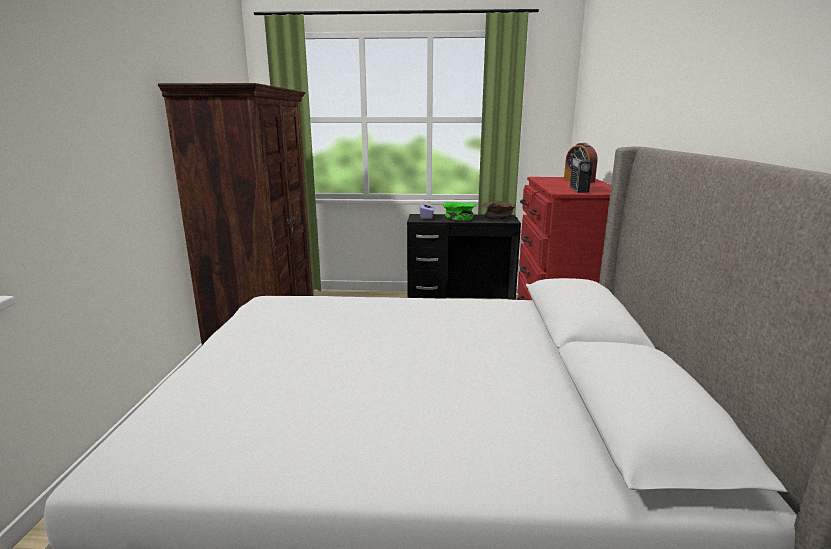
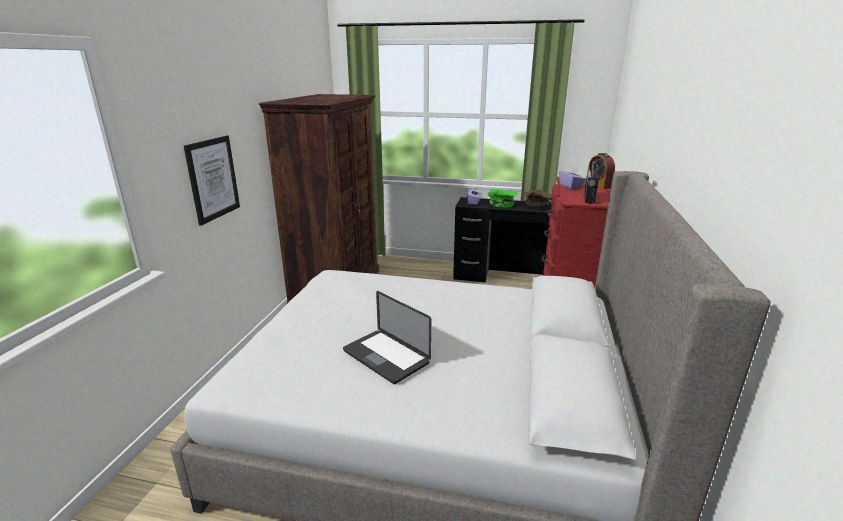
camera: 10 degrees right, 5 degrees up
none -> picture [184,136,240,226]
none -> laptop [343,291,432,384]
none -> purple tissue box [559,166,586,189]

